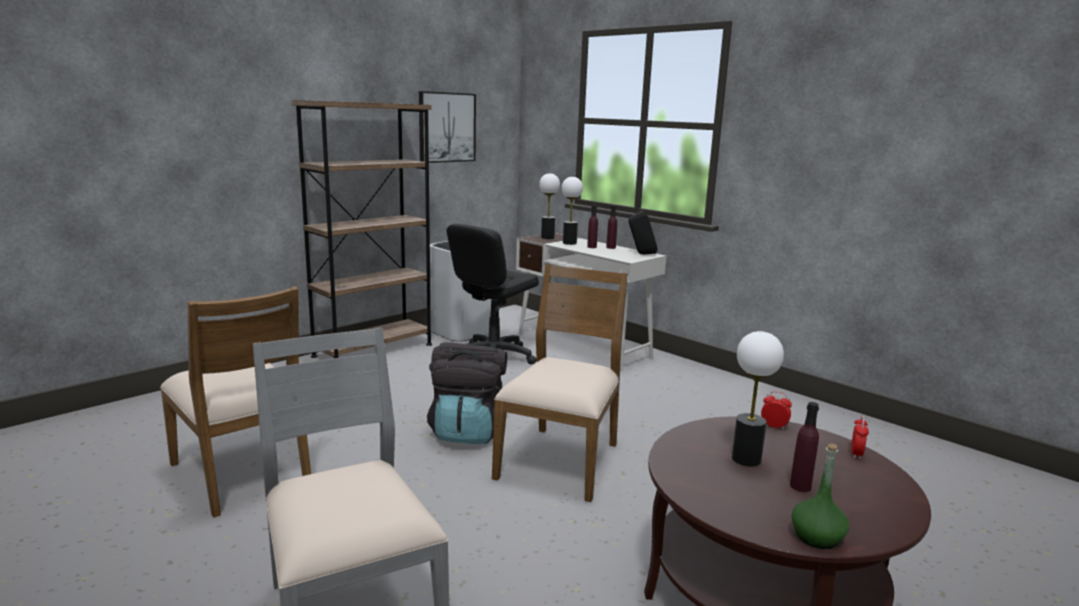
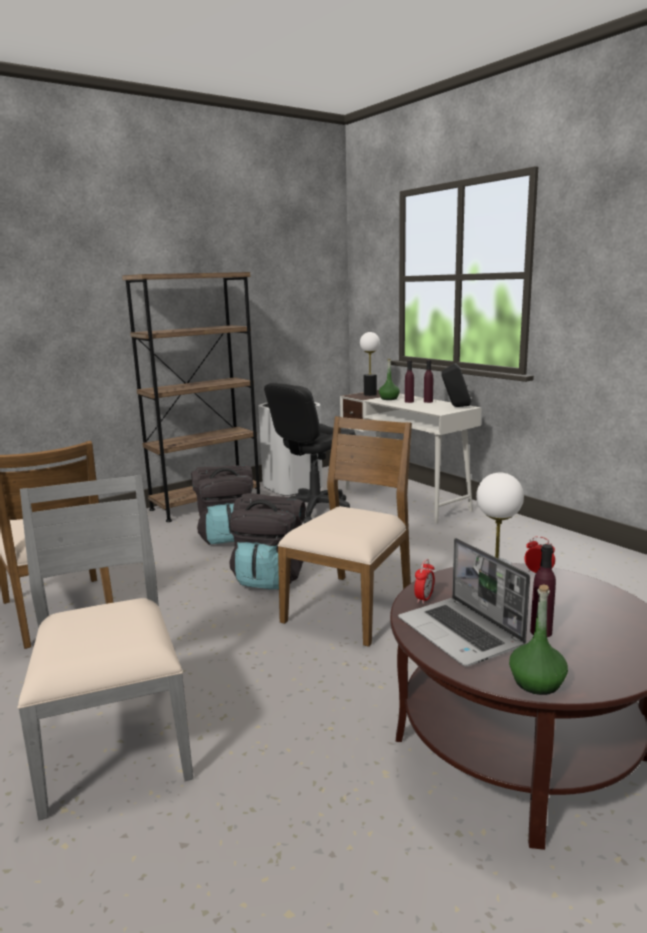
camera: 10 degrees right, 0 degrees up
picture [419,91,476,163] -> none
table lamp [562,177,583,245] -> green bottle [379,359,400,400]
alarm clock [851,415,869,459] -> alarm clock moved to [414,559,435,604]
none -> black backpack [191,465,253,545]
none -> laptop [398,538,530,666]

